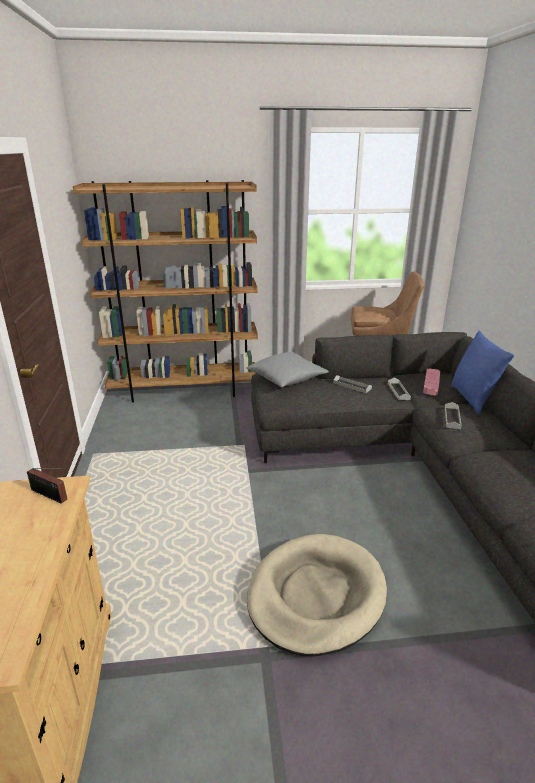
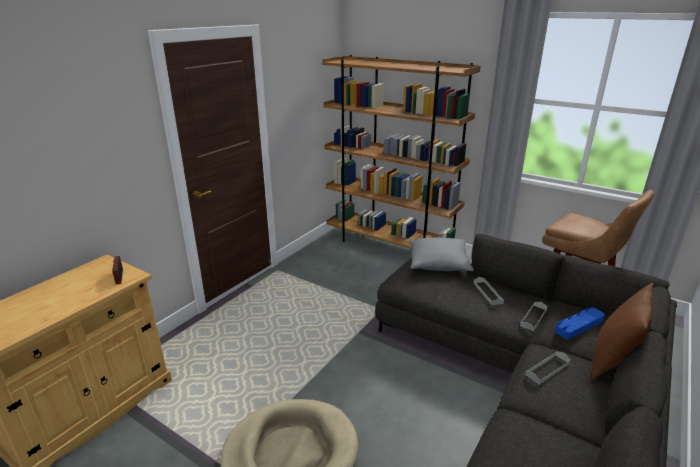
camera: 40 degrees right, 0 degrees up
pink tray [423,369,440,395] -> blue tray [555,307,605,339]
blue pillow [451,330,514,414] -> brown pillow [590,283,653,381]

